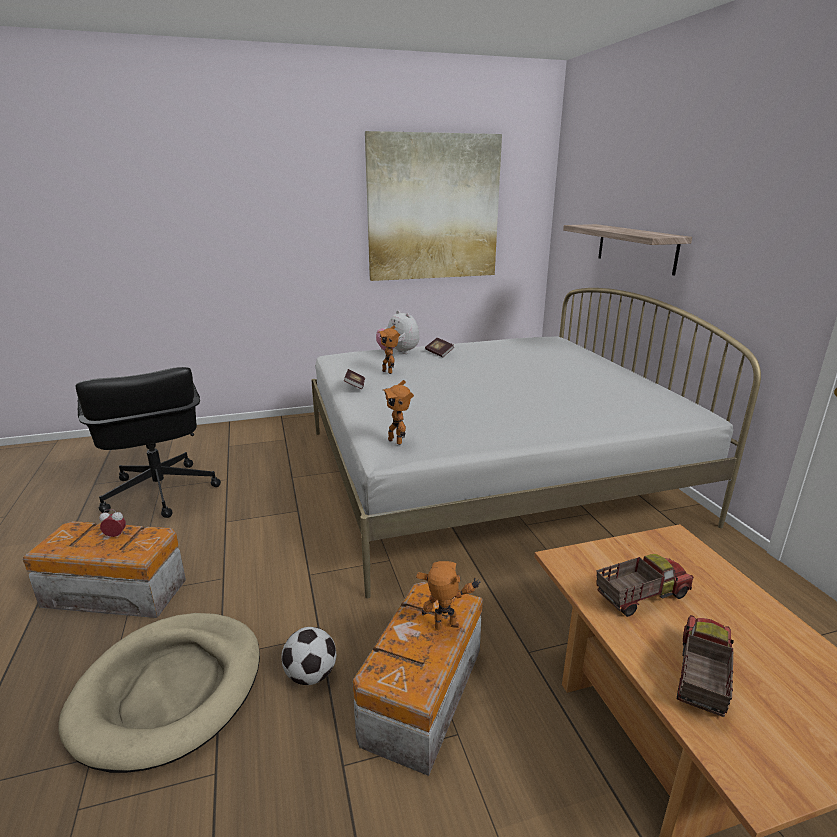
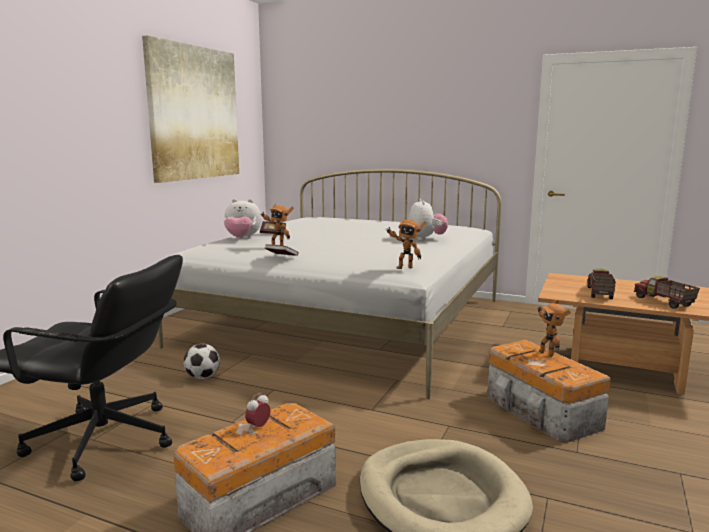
camera: 50 degrees left, 10 degrees down
football [281,627,336,685] -> football moved to [184,344,220,379]
toy robot [416,561,481,630] -> toy robot turned 60 degrees counterclockwise [538,300,571,356]
shelf [563,224,692,276] -> none
none -> plush toy [409,199,448,241]

